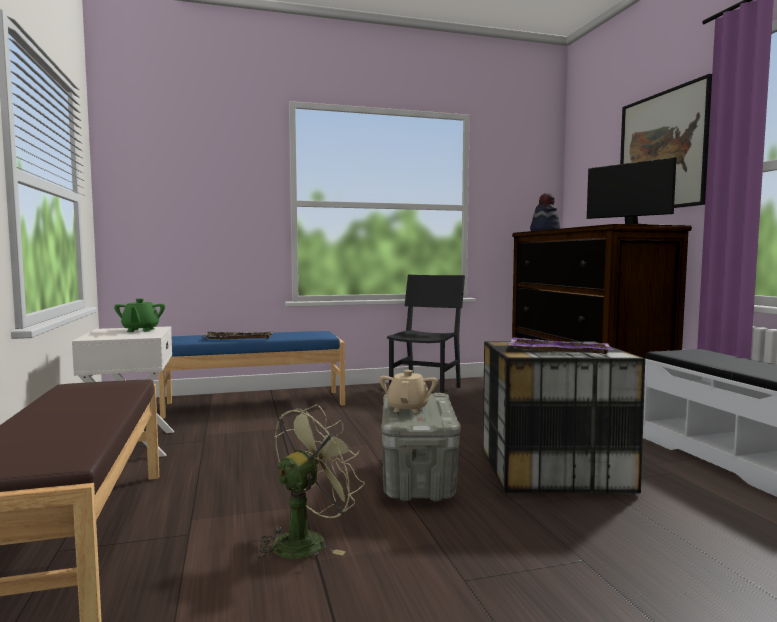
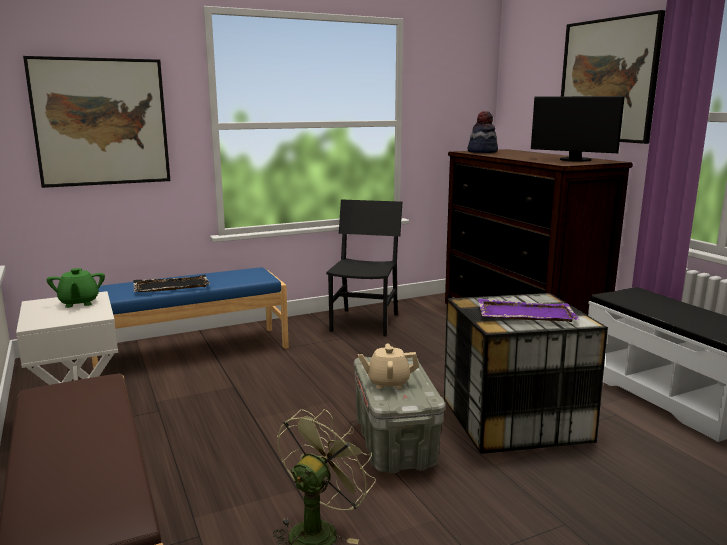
camera: 10 degrees left, 10 degrees up
beige teapot [379,370,438,413] -> beige teapot turned 90 degrees counterclockwise [358,343,419,389]
none -> picture [23,56,170,188]

